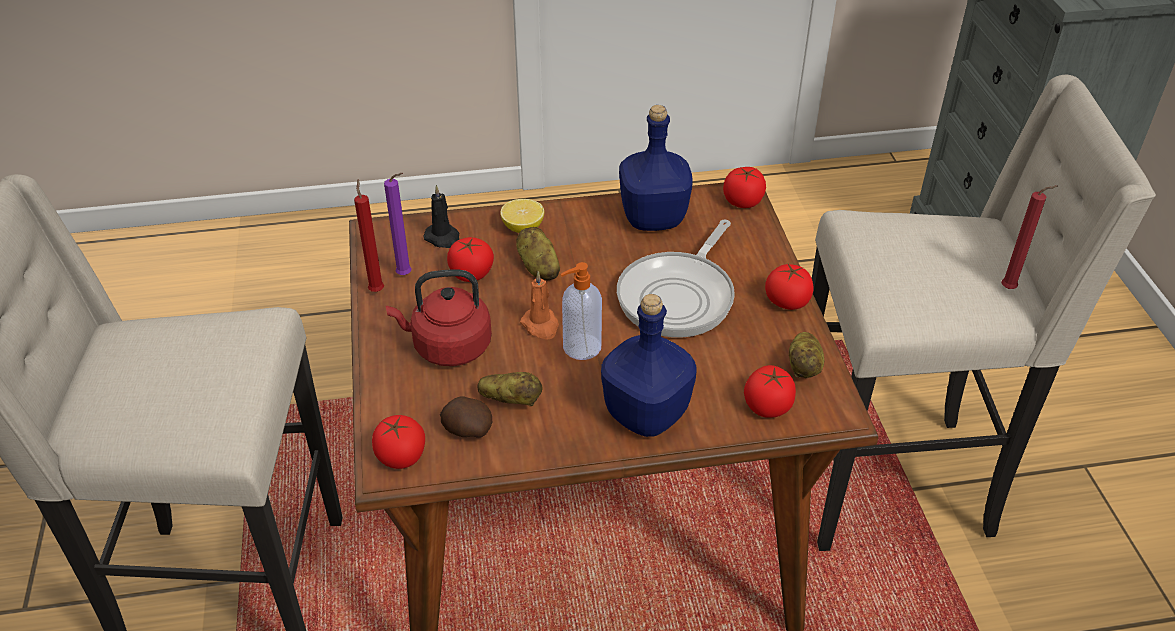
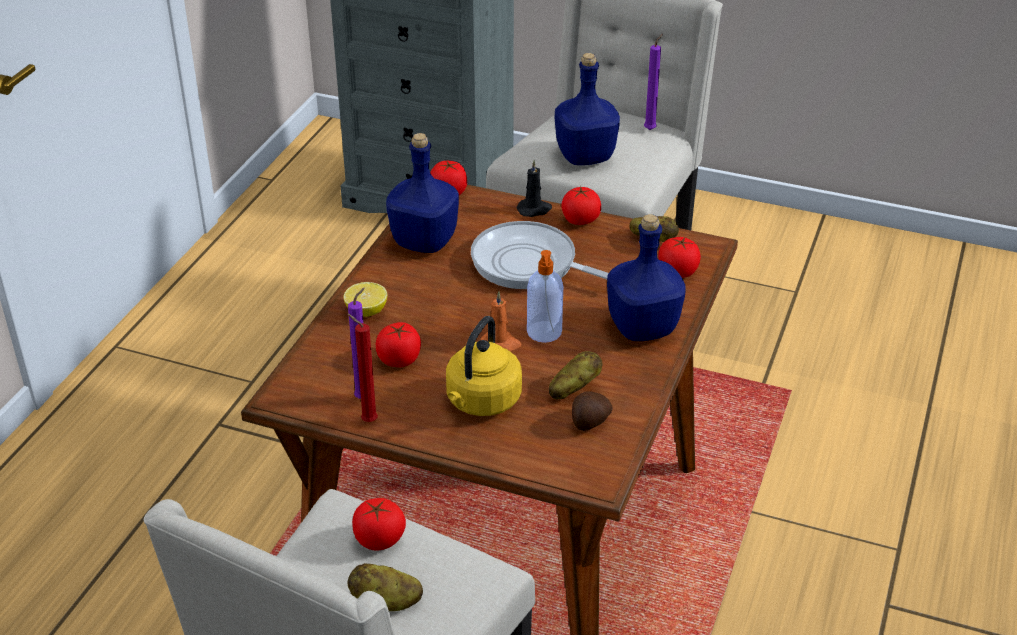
camera: 60 degrees left, 5 degrees down
tomato [372,415,425,469] -> tomato moved to [352,498,406,551]
red kettle [386,269,492,366] -> yellow kettle [446,316,522,416]
black candle [423,185,459,248] -> black candle moved to [517,160,552,217]
potato [516,227,560,280] -> potato moved to [347,563,423,611]
frying pan [617,220,735,338] -> frying pan turned 150 degrees clockwise [471,221,609,289]
red candle [1001,185,1058,289] -> purple candle [644,34,663,130]
none -> blue bottle [555,53,620,165]

